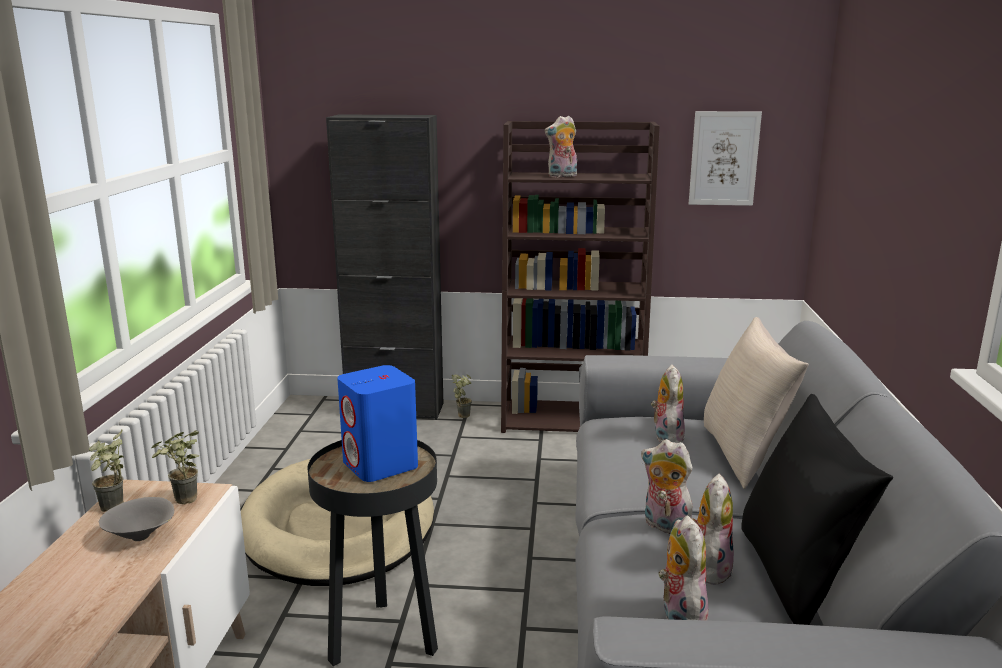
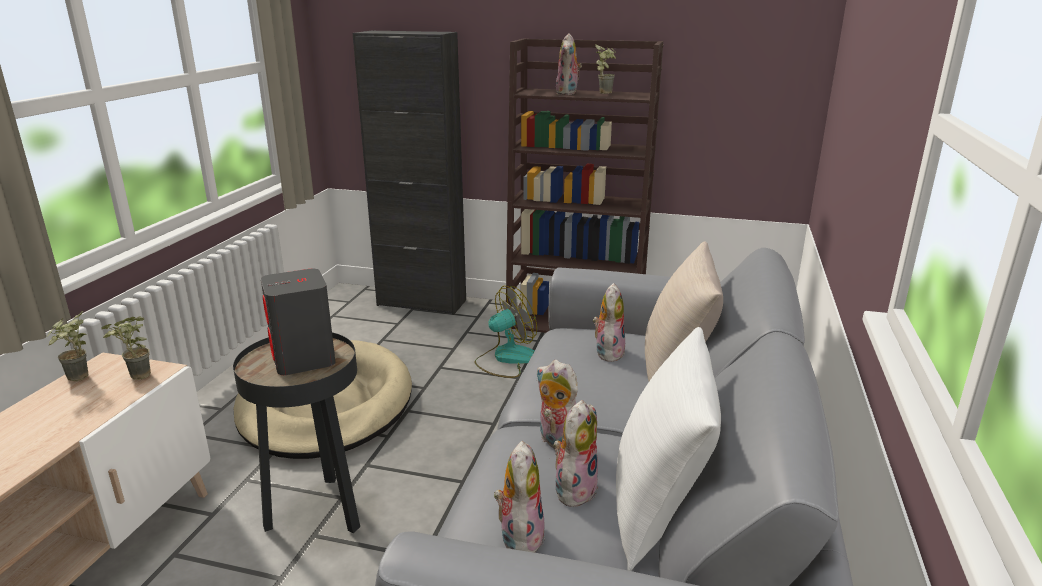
camera: 10 degrees right, 5 degrees up
grey bowl [99,497,174,541] -> none
blue speaker [337,365,418,482] -> grey speaker [261,269,335,375]
potted plant [452,374,472,418] -> potted plant moved to [595,44,616,94]
plush toy [544,116,577,177] -> plush toy turned 75 degrees counterclockwise [556,33,582,95]
picture [689,111,762,206] -> none
black pillow [741,394,893,625] -> white pillow [616,327,721,571]
none -> fan [474,286,537,378]

